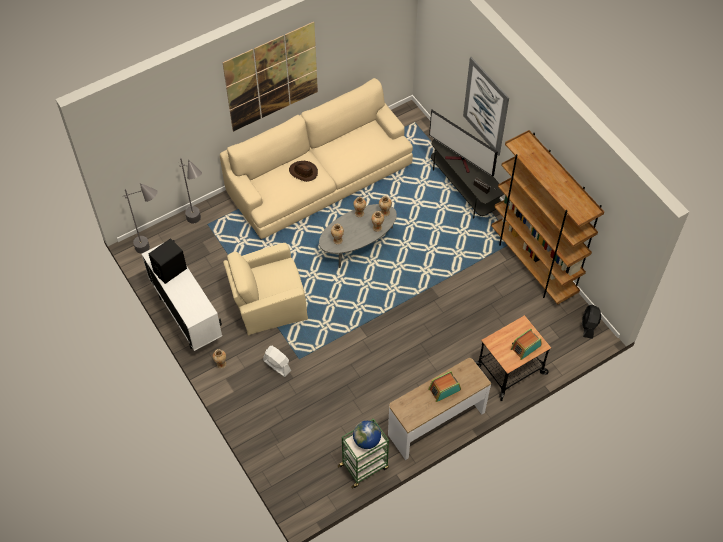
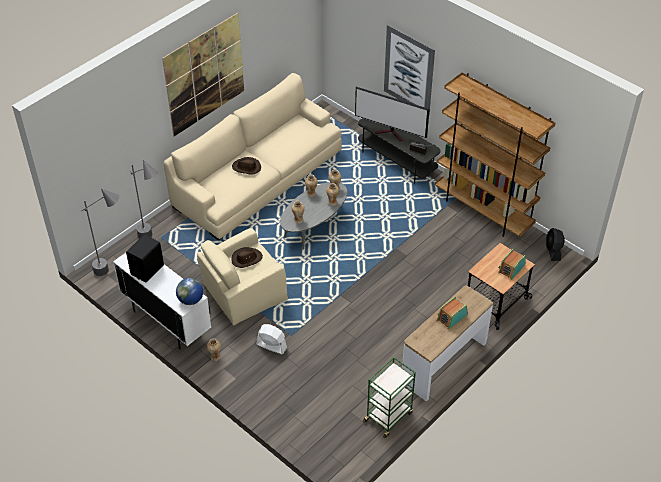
camera: 15 degrees left, 10 degrees down
globe [353,421,381,449] -> globe moved to [176,278,203,305]
none -> brown hat [231,247,263,268]

